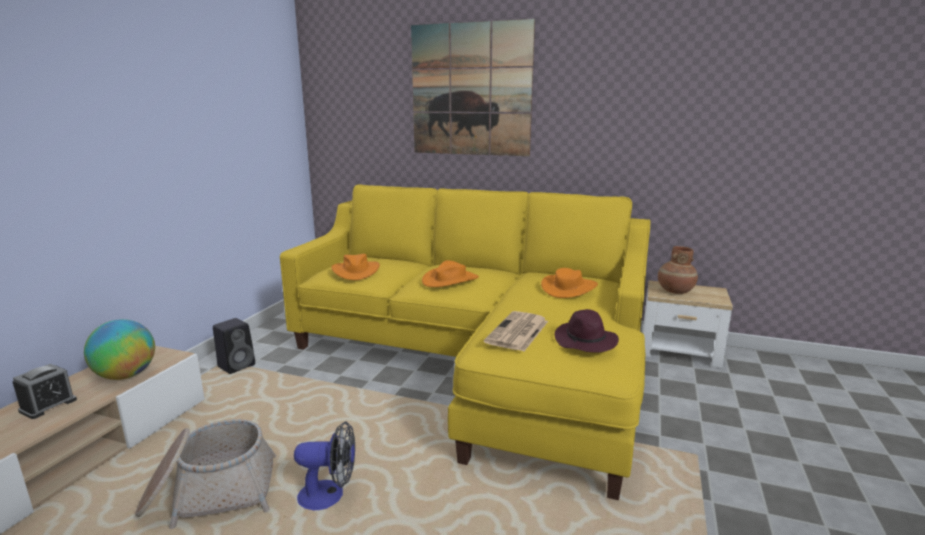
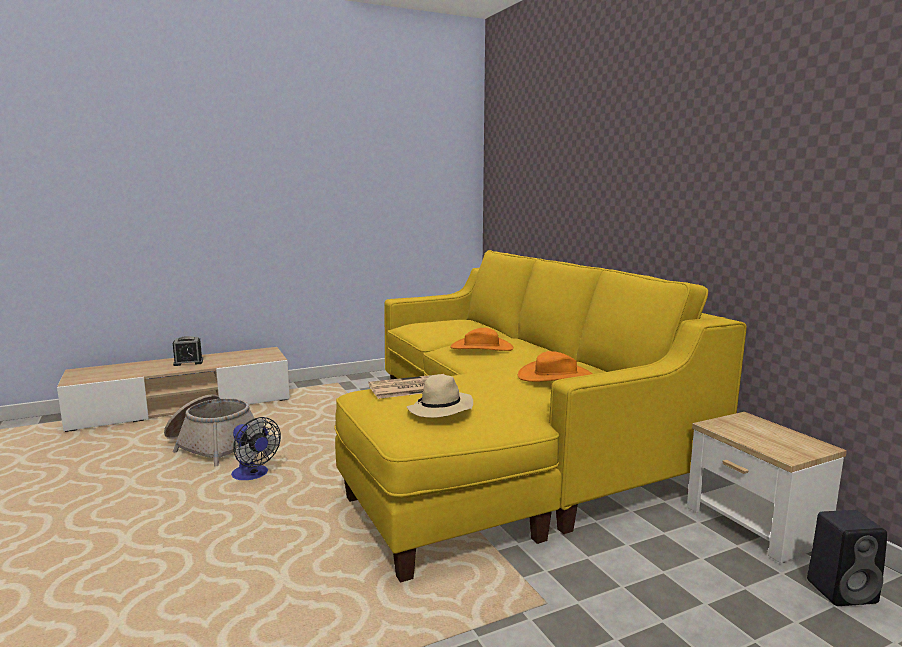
camera: 45 degrees right, 5 degrees down
globe [84,319,155,380] -> none
black speaker [213,318,255,374] -> black speaker moved to [807,510,887,606]
orange hat [331,254,380,280] -> none
picture [411,19,535,156] -> none
purple hat [555,309,619,352] -> beige hat [407,374,473,418]
brown vase [658,246,698,294] -> none

